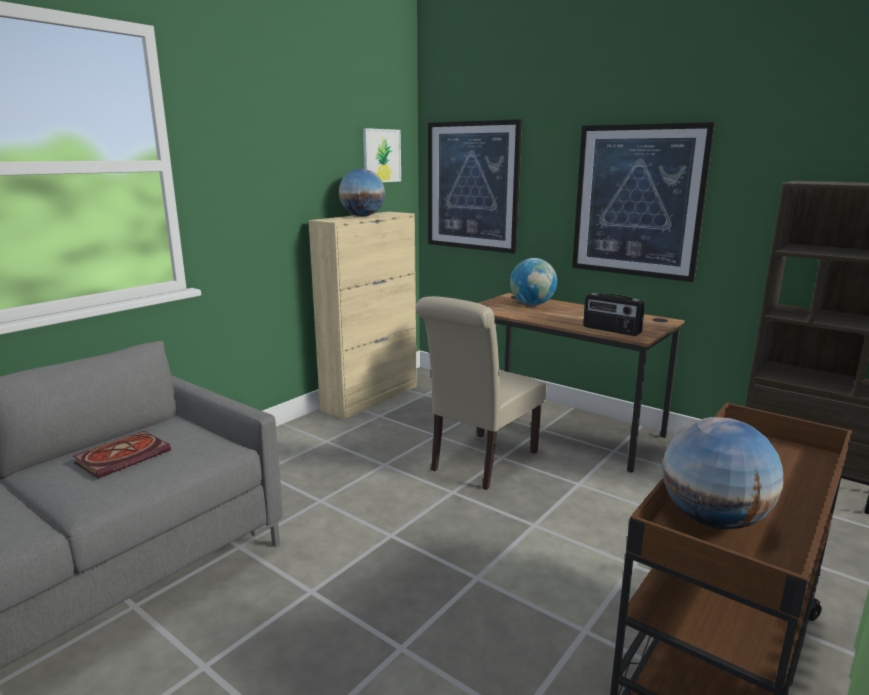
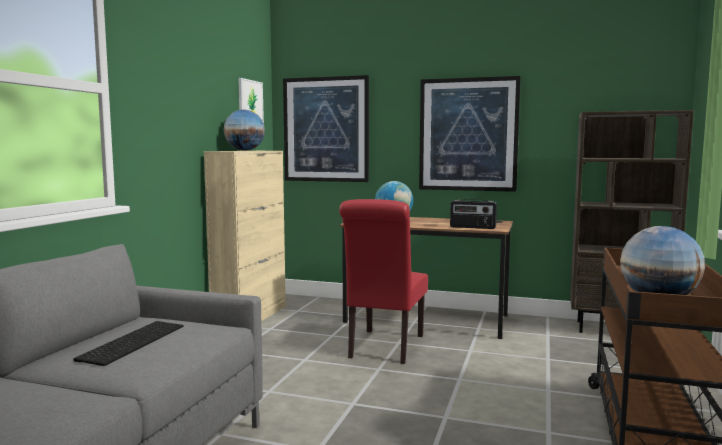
camera: 20 degrees left, 10 degrees down
book [73,431,171,478] -> keyboard [73,321,184,366]
beige chair [416,296,547,490] -> red chair [339,199,428,364]

